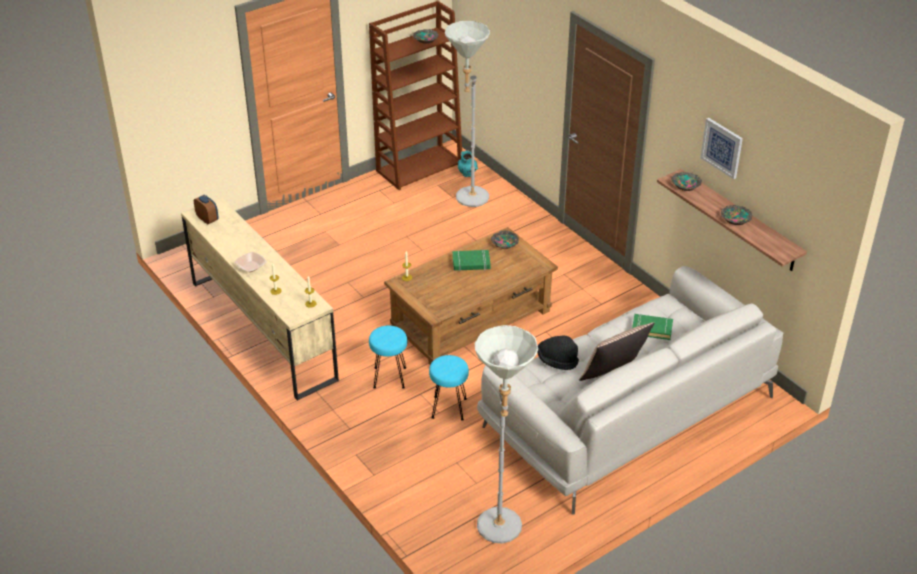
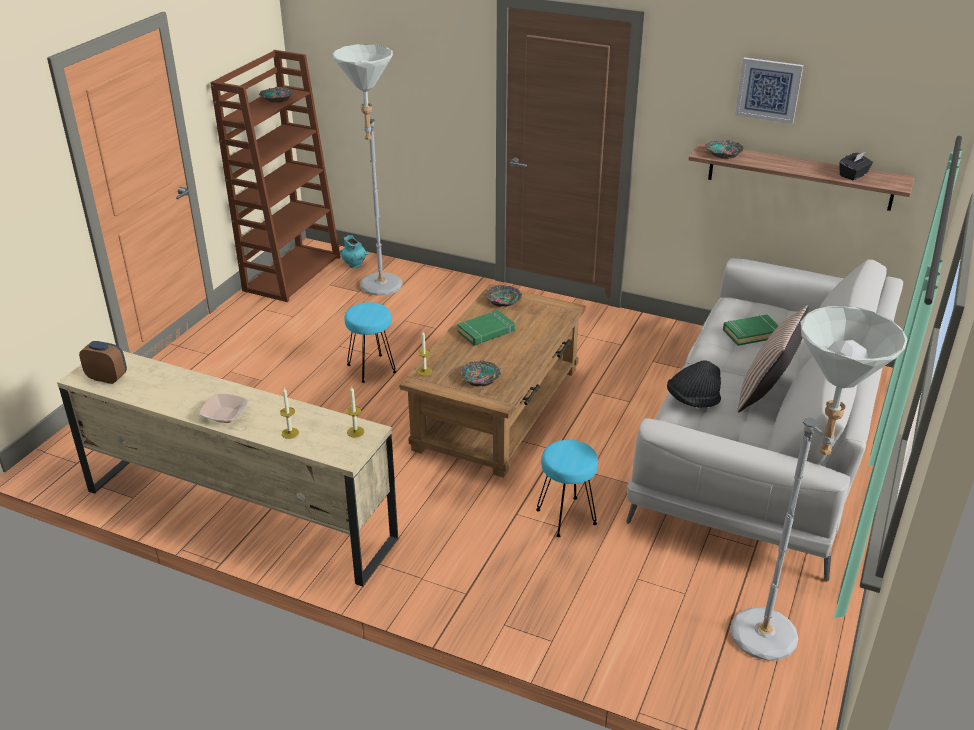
camera: 30 degrees left, 5 degrees down
turquoise stool [369,325,407,389] -> turquoise stool moved to [344,302,396,383]
bowl [721,205,753,225] -> bowl moved to [460,360,501,386]
none -> black tissue box [839,152,873,180]

